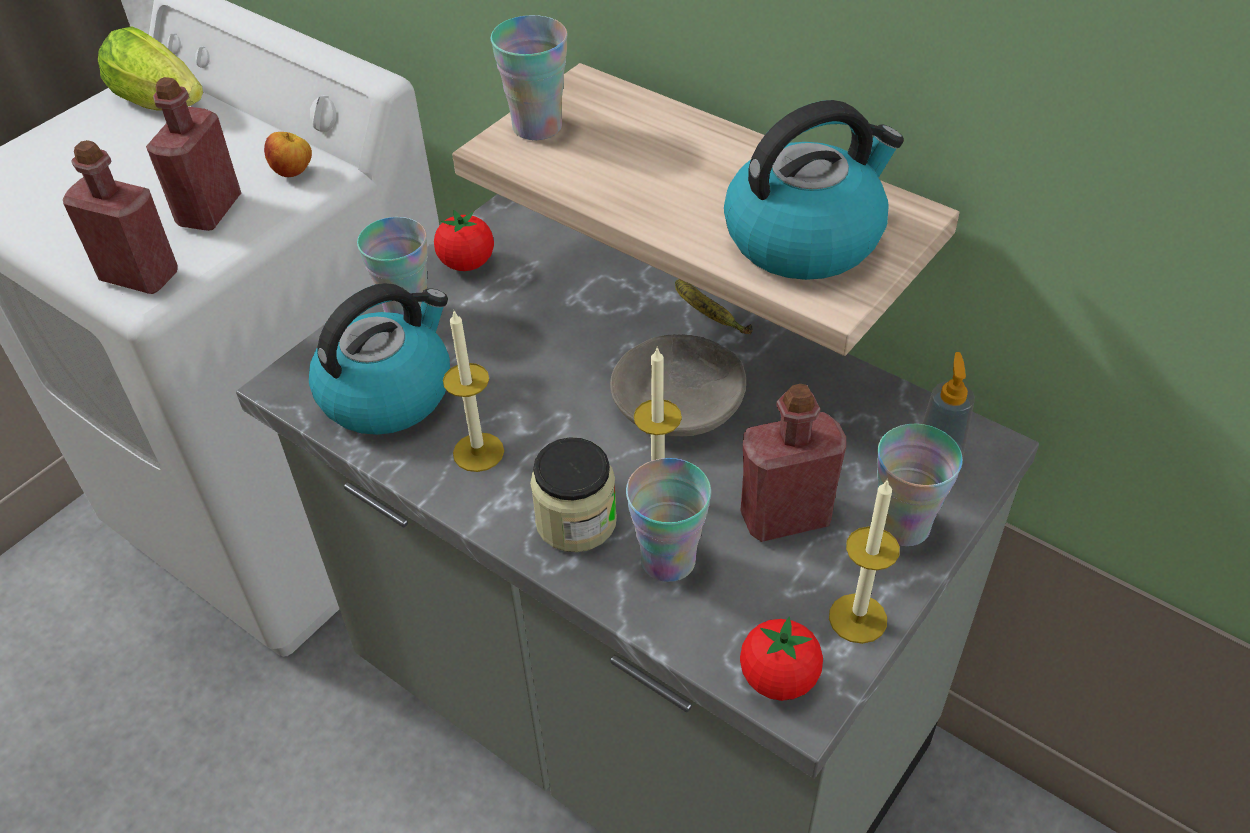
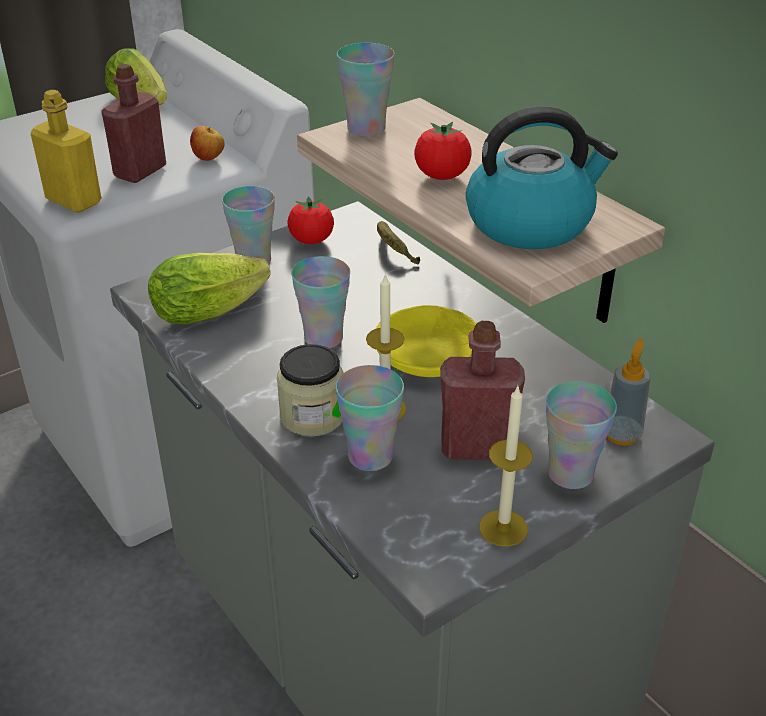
camera: 15 degrees right, 10 degrees down
red bottle [63,140,177,294] -> yellow bottle [31,90,101,213]
kettle [309,283,450,435] -> lettuce [148,253,271,325]
candle [443,309,504,472] -> none
grey bowl [610,334,746,436] -> yellow bowl [376,305,477,377]
banana [675,279,753,334] -> banana moved to [377,221,420,264]
tomato [740,617,823,701] -> tomato moved to [414,122,472,180]
none -> cup [291,256,350,348]

